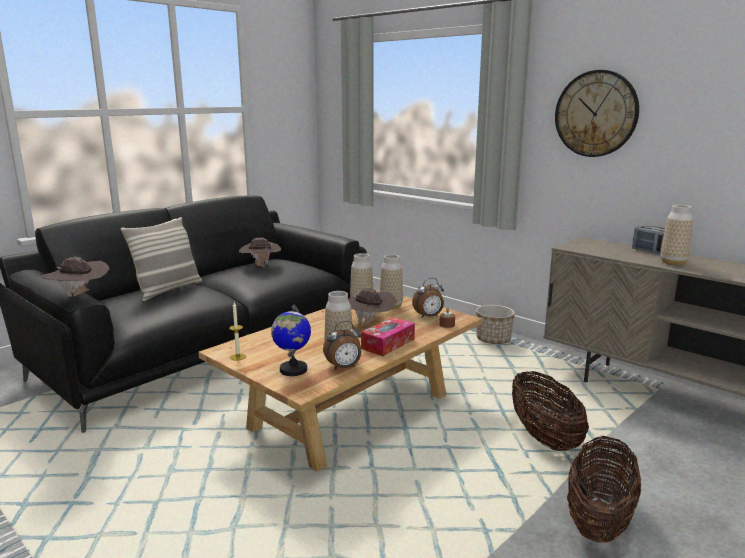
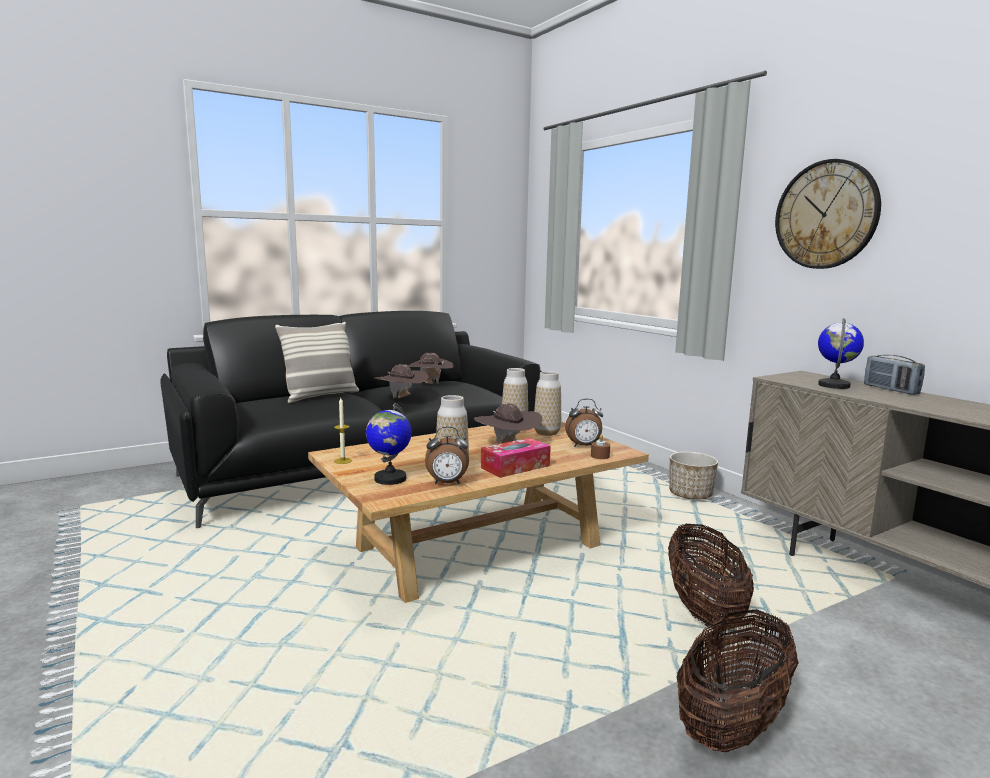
camera: 15 degrees right, 5 degrees down
brown hat [40,257,110,297] -> brown hat moved to [375,364,429,399]
vase [661,205,693,266] -> none
none -> globe [818,318,864,389]

